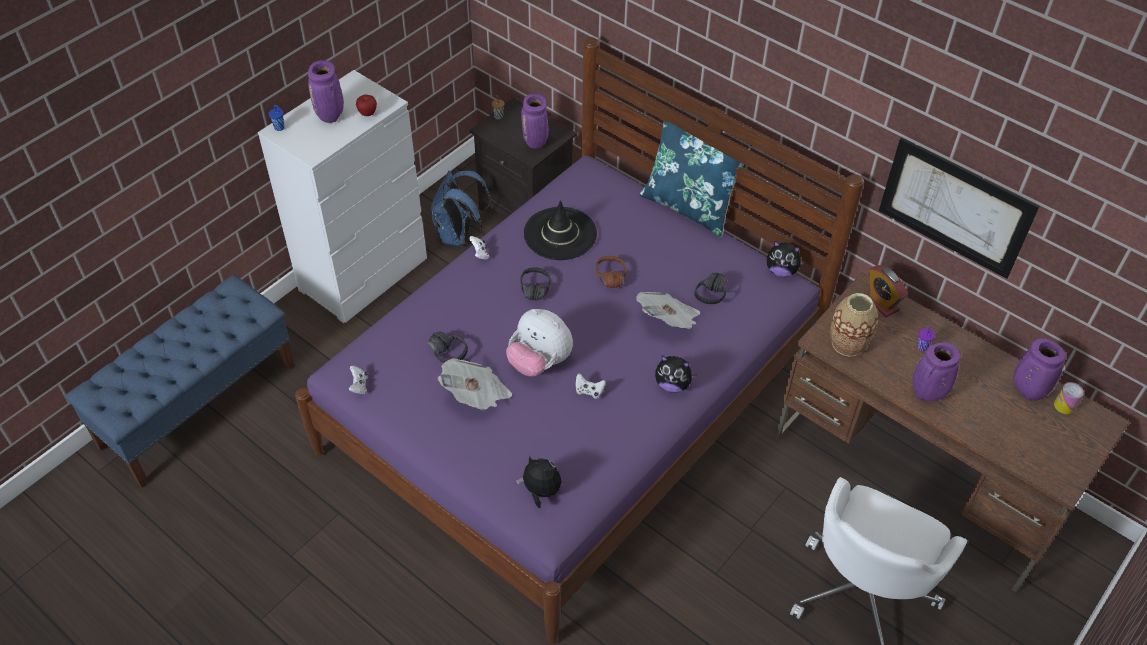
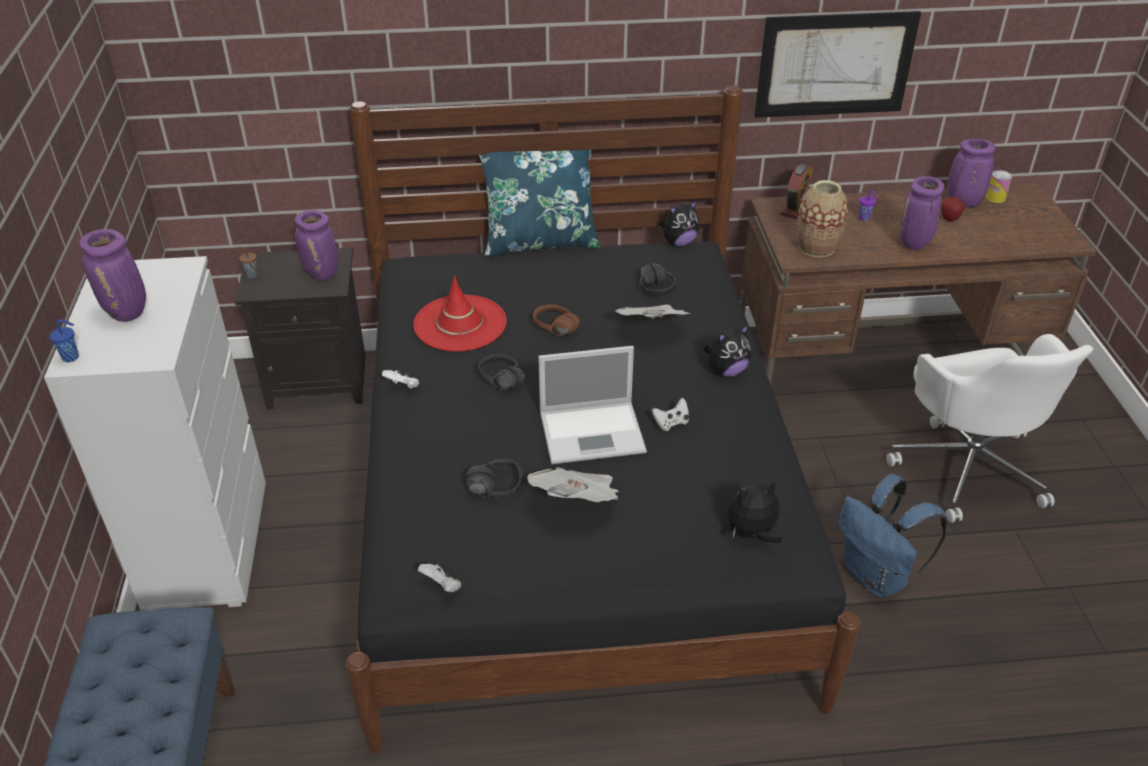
camera: 45 degrees left, 10 degrees down
purple bed [295,37,864,644] -> black bed [346,85,860,754]
apple [356,95,377,116] -> apple moved to [941,196,965,221]
blue backpack [431,171,491,246] -> blue backpack moved to [838,474,948,597]
plush toy [506,309,573,376] -> laptop [538,346,647,464]
black hat [524,200,597,260] -> red hat [413,276,507,352]
alarm clock [864,265,908,318] -> alarm clock turned 75 degrees counterclockwise [780,164,813,219]

